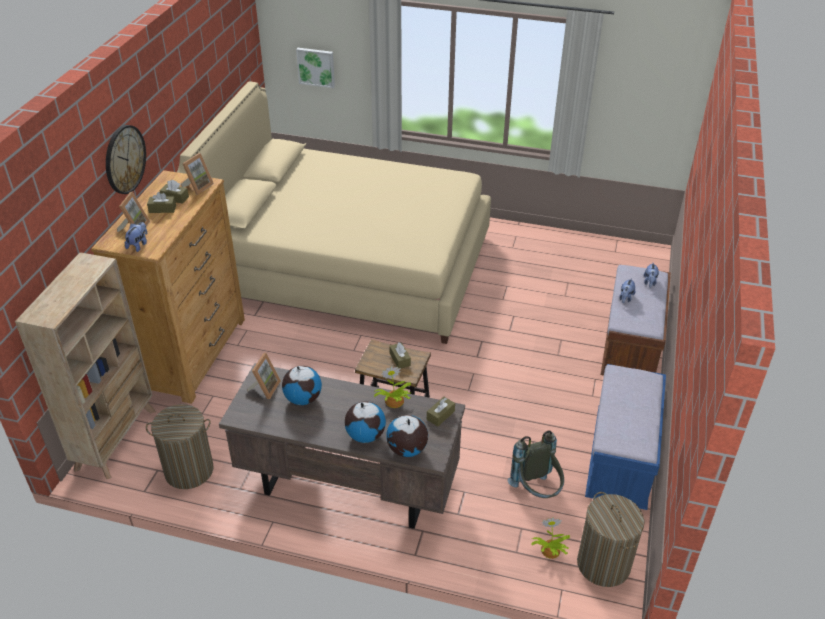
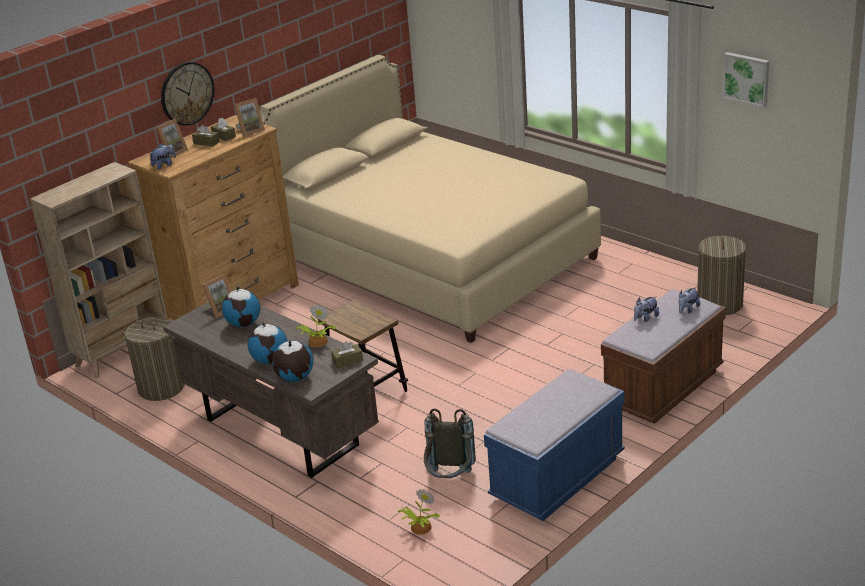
camera: 30 degrees right, 10 degrees down
picture [296,48,335,88] -> picture moved to [723,52,769,107]
brown tissue box [389,342,411,369] -> none
laundry basket [577,492,645,587] -> laundry basket moved to [697,235,746,315]

